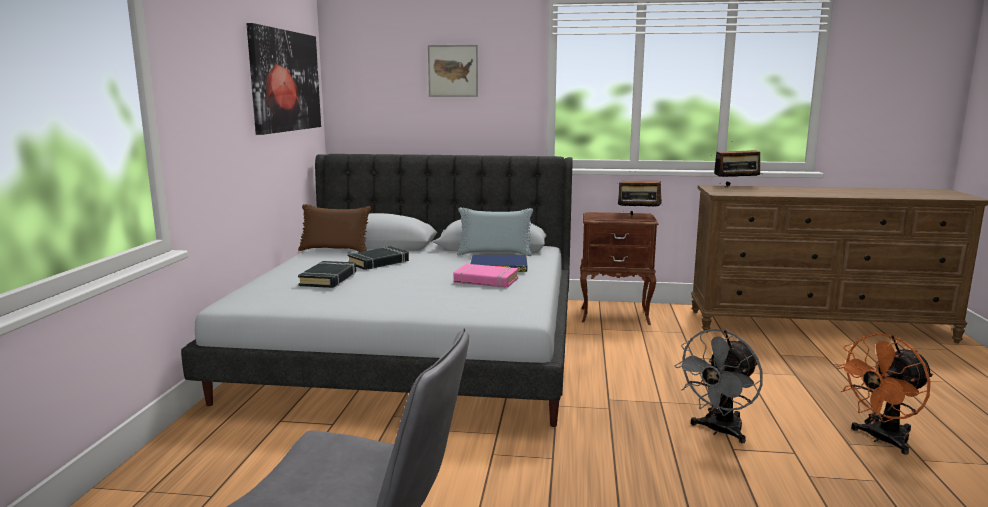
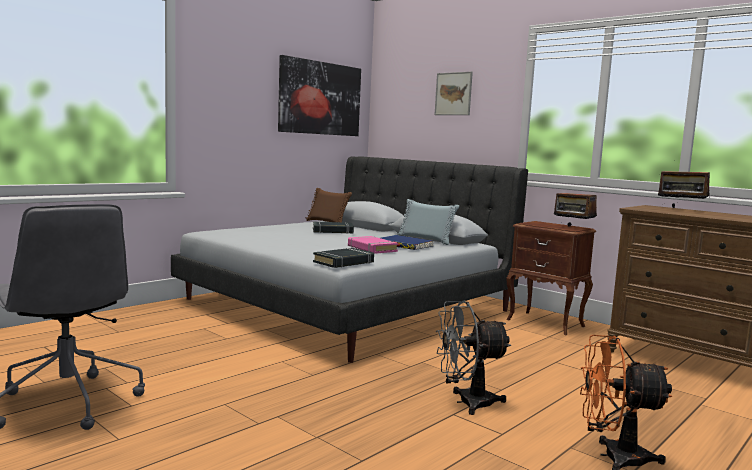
camera: 35 degrees right, 5 degrees down
black book [298,261,356,288] -> black book moved to [313,248,374,268]

